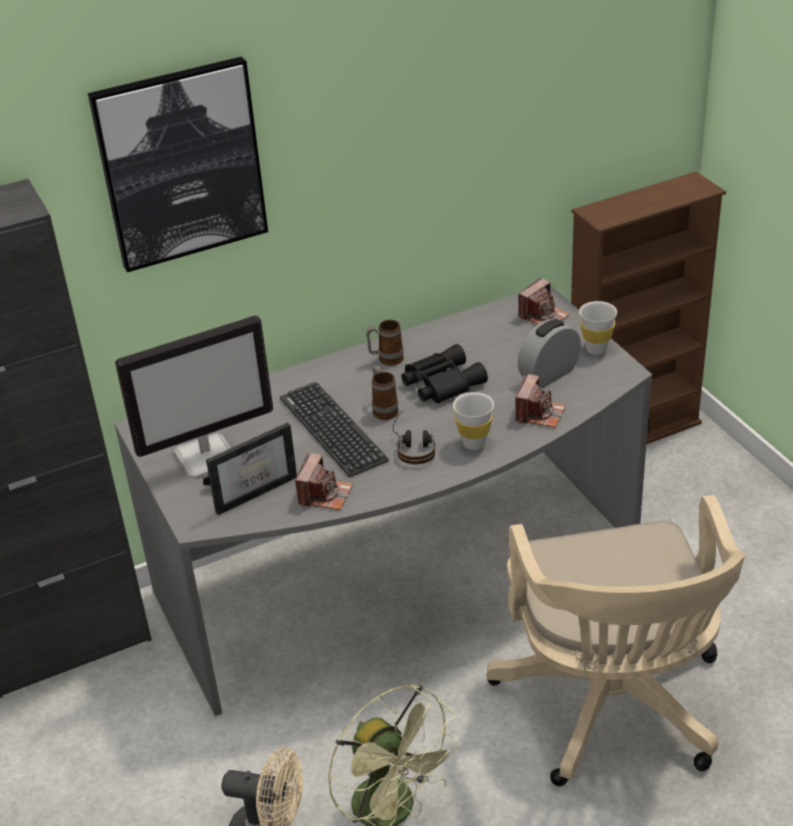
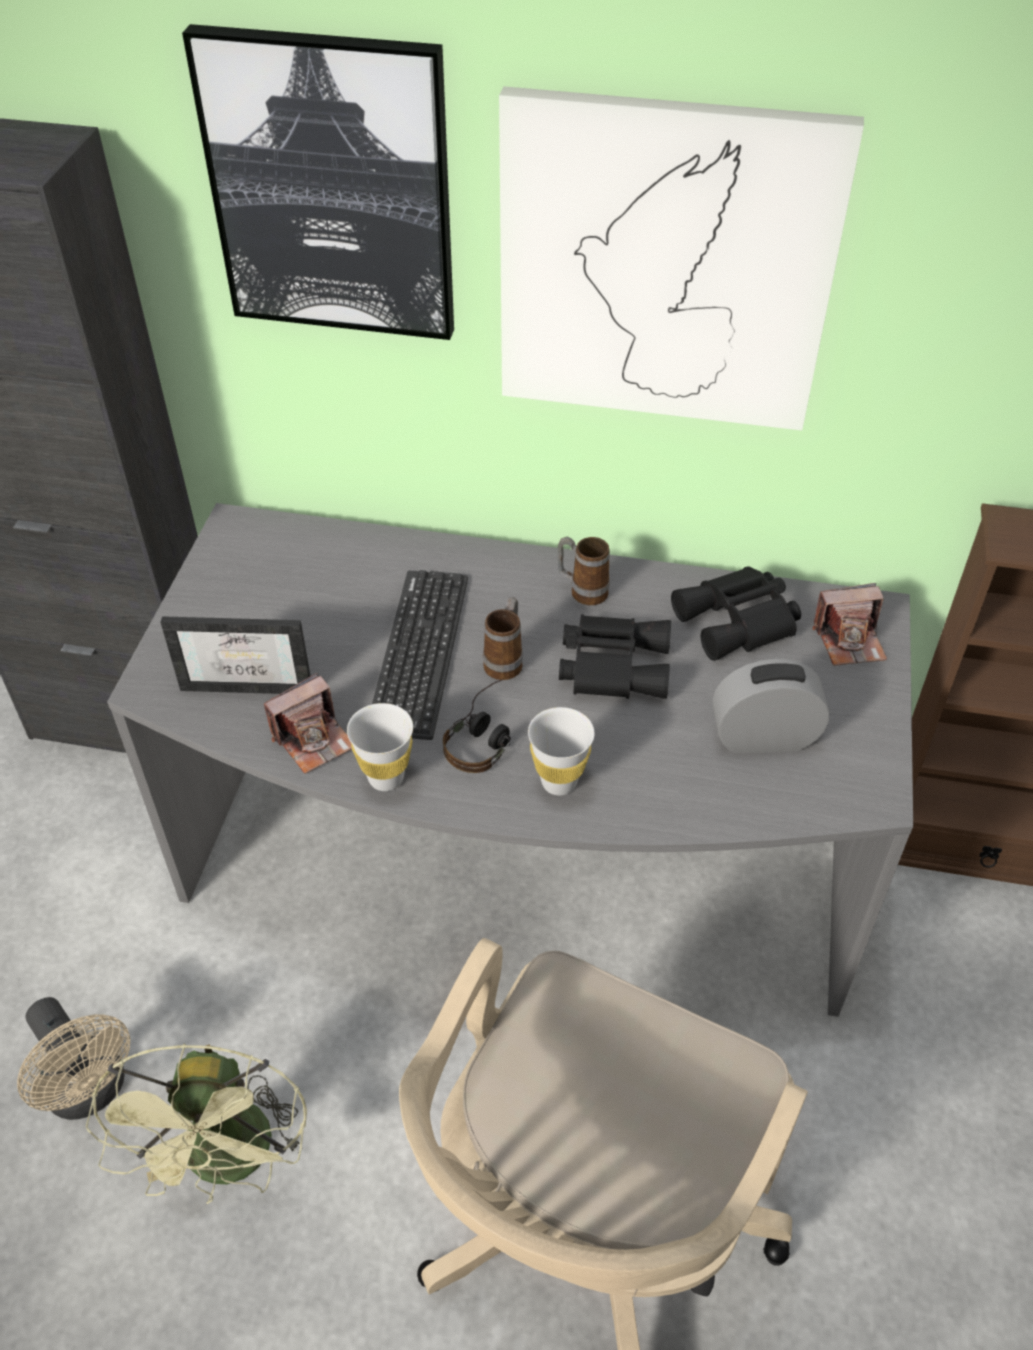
camera: 35 degrees right, 10 degrees up
monitor [115,315,273,479] -> none
camera [515,374,566,428] -> none
white cup [579,301,617,355] -> white cup moved to [347,703,413,791]
none -> picture [499,86,864,430]
none -> black binoculars [671,566,801,661]

